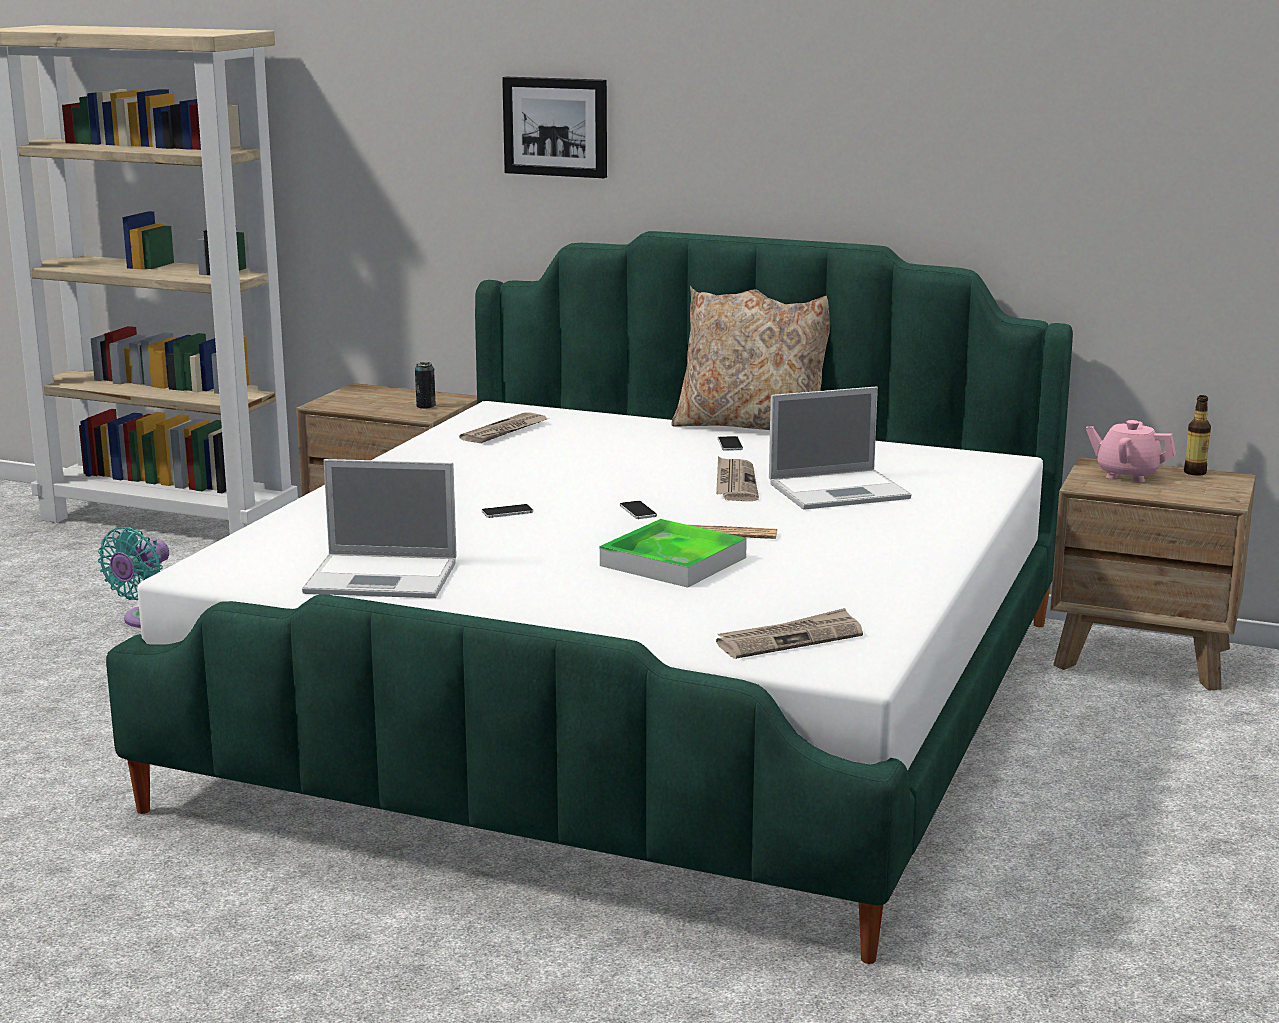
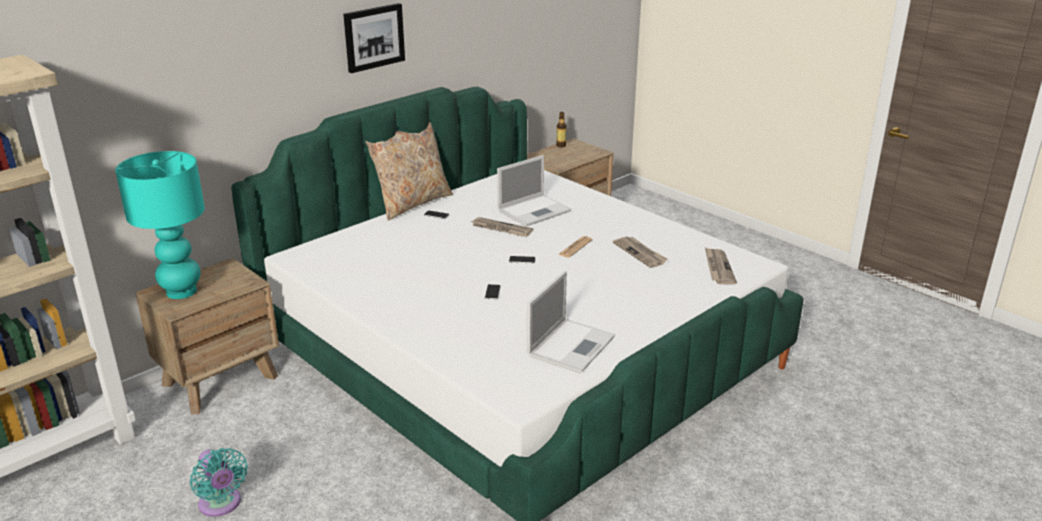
camera: 65 degrees left, 10 degrees up
can [415,362,436,409] -> none
newspaper [459,412,547,443] -> newspaper moved to [613,236,667,268]
picture [502,77,607,178] -> picture moved to [343,3,405,73]
tray [600,519,747,588] -> none
laptop [769,386,912,510] -> laptop turned 45 degrees clockwise [497,155,571,227]
pink teapot [1086,420,1176,482] -> none
none -> turquoise table lamp [115,151,205,299]

